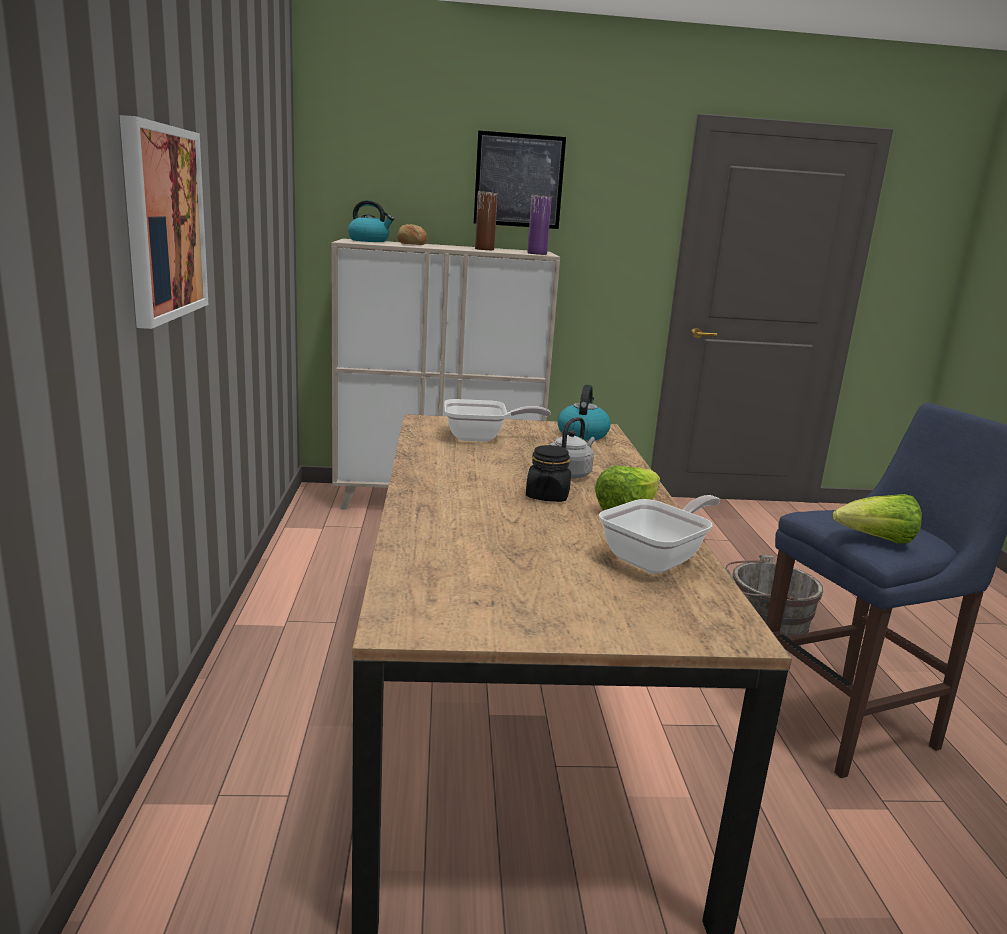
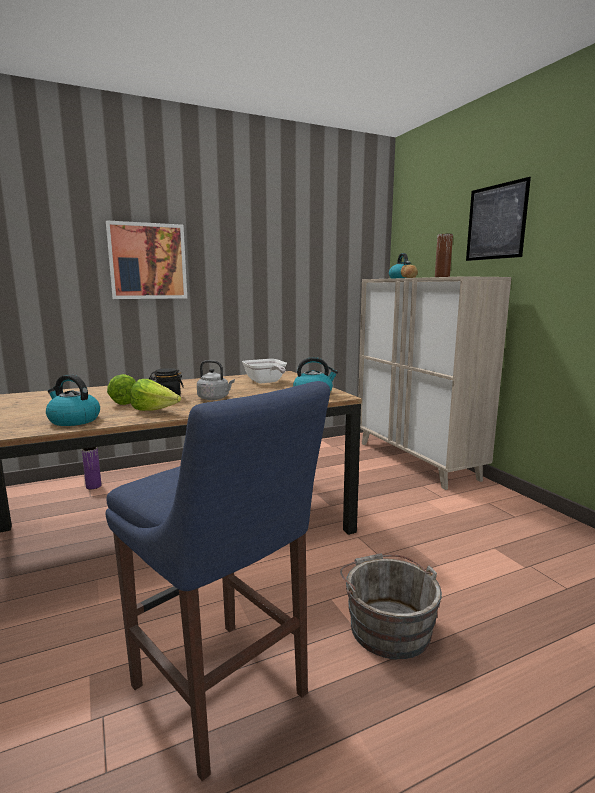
camera: 70 degrees right, 5 degrees down
purple vase [528,195,552,255] -> purple vase moved to [82,447,101,489]
frying pan [599,495,720,574] -> kettle [46,374,100,426]
lettuce [833,494,922,543] -> lettuce moved to [107,374,136,405]

